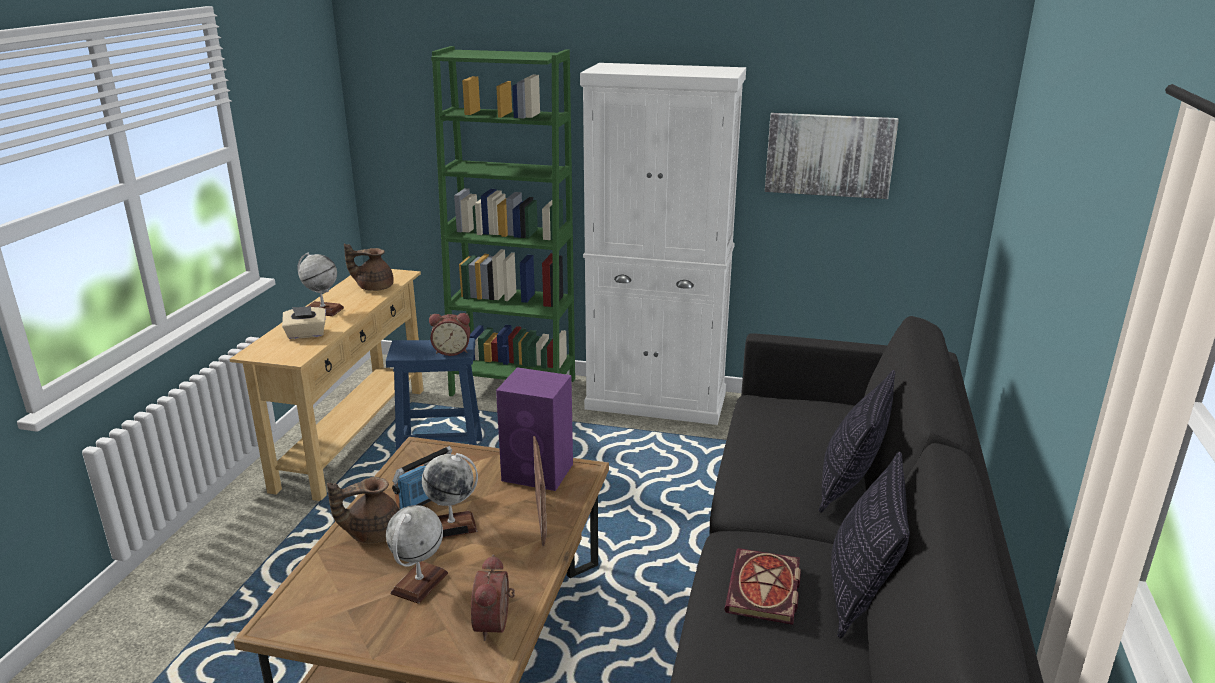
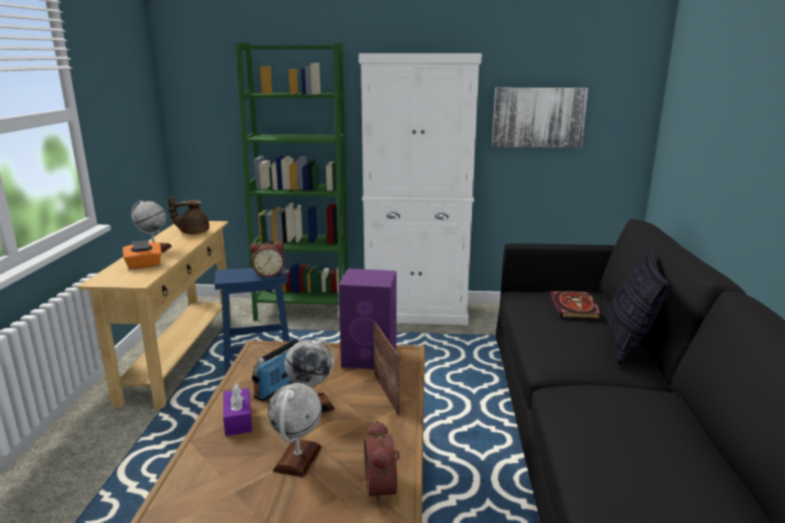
camera: 10 degrees left, 5 degrees down
beige tissue box [282,306,326,339] -> orange tissue box [123,240,162,269]
brown teapot [327,477,399,543] -> purple tissue box [223,383,252,436]
book [725,548,801,625] -> book moved to [550,291,602,319]
pillow [831,451,910,638] -> none

